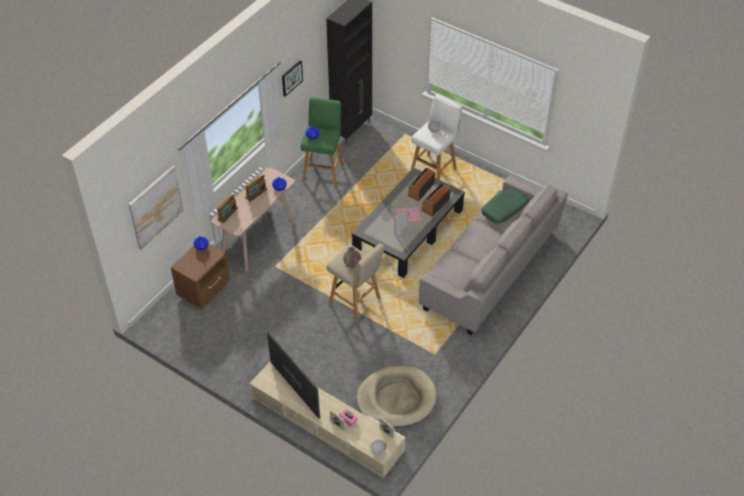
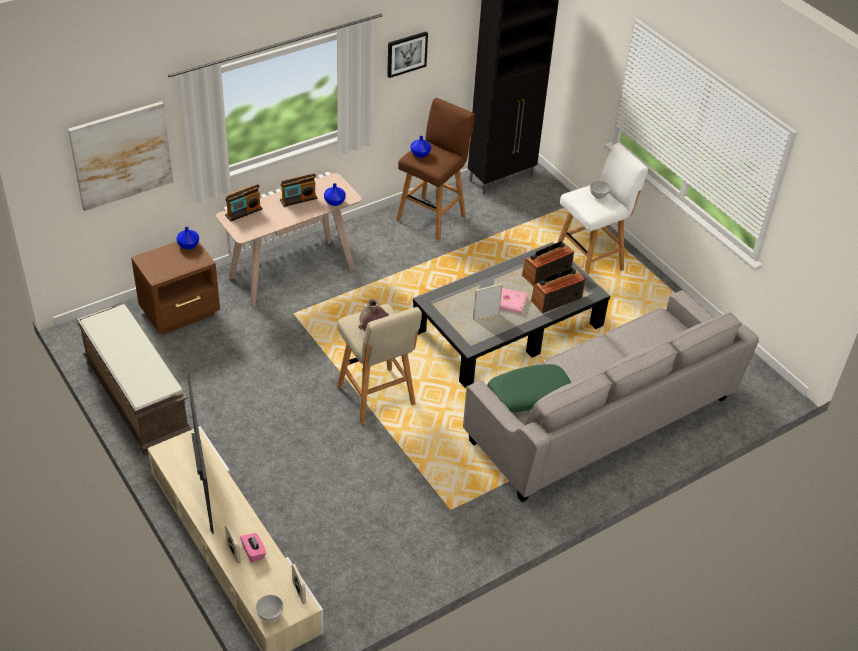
camera: 20 degrees right, 5 degrees down
green stool [301,97,344,187] -> brown stool [396,98,475,240]
beige dog bed [356,366,437,428] -> none
green pillow [481,188,529,223] -> green pillow moved to [488,364,571,412]
none -> brown bench [76,304,192,455]

